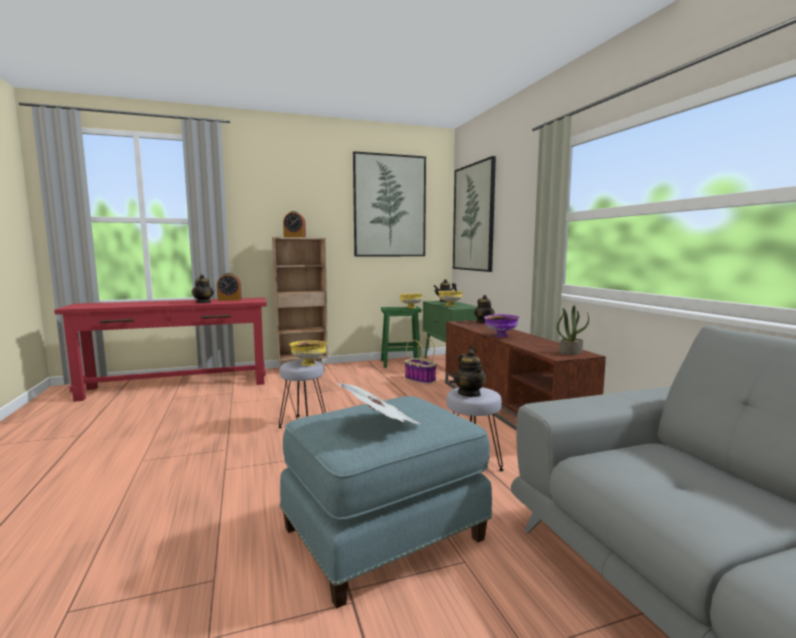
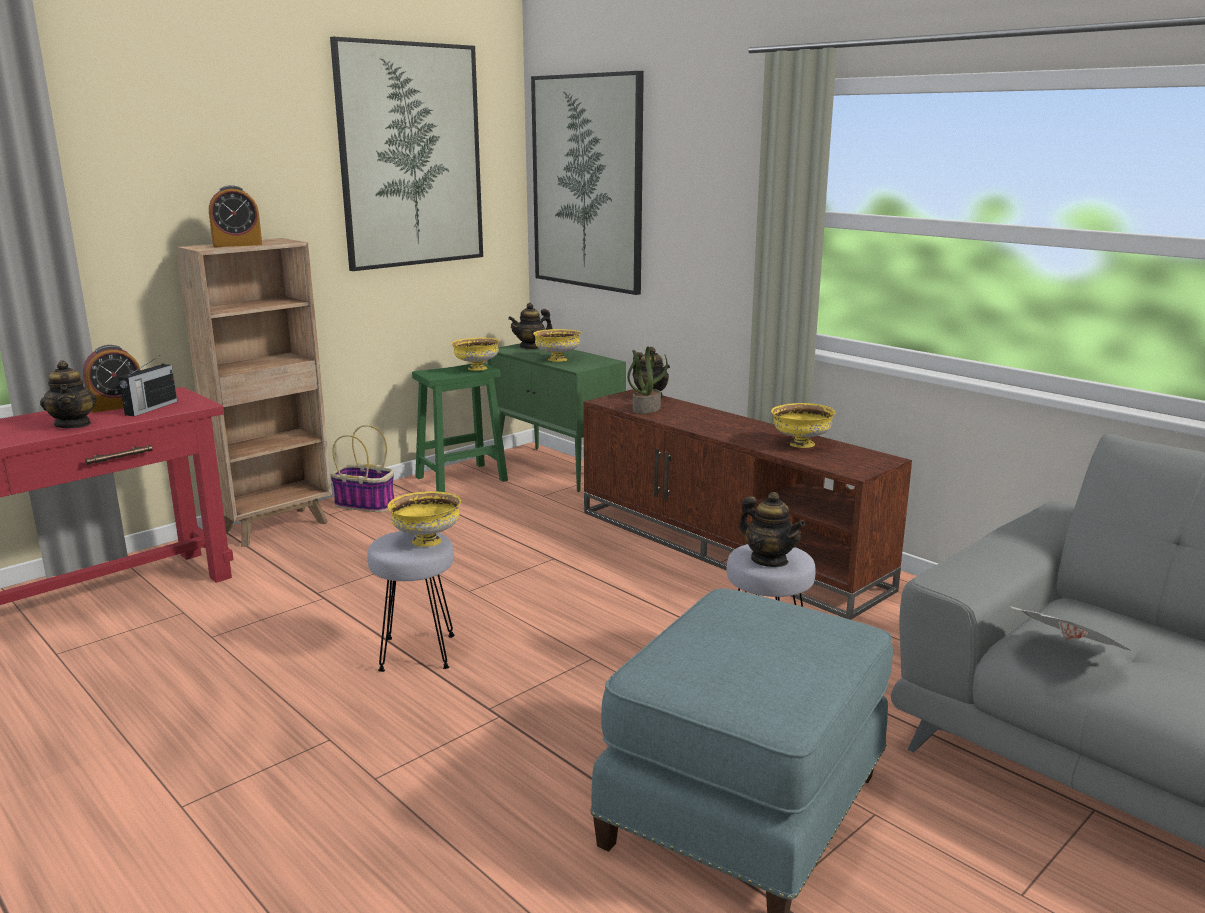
camera: 25 degrees left, 10 degrees up
newspaper [336,383,421,424] -> newspaper moved to [1010,606,1131,651]
basket [404,337,437,384] -> basket moved to [330,425,394,512]
purple bowl [484,314,519,337] -> none
potted plant [557,306,589,355] -> potted plant moved to [627,346,668,414]
none -> radio [119,356,177,416]
none -> yellow bowl [771,403,835,448]

